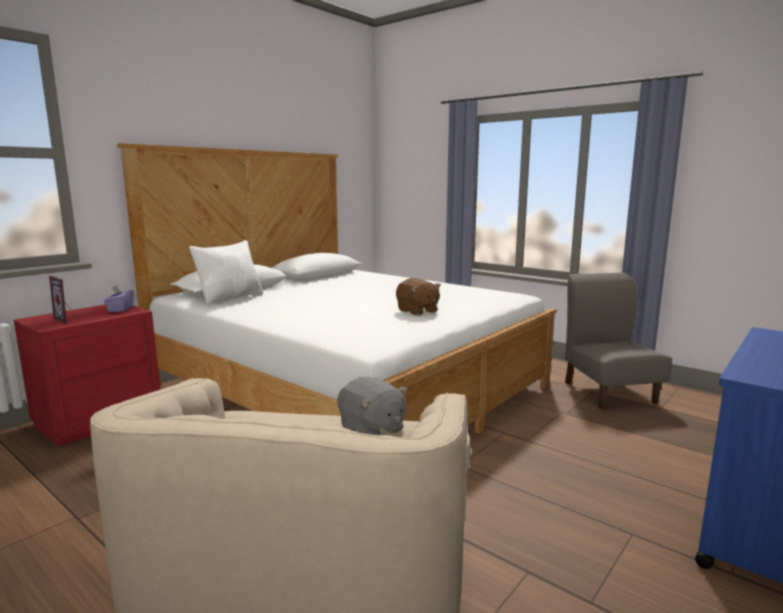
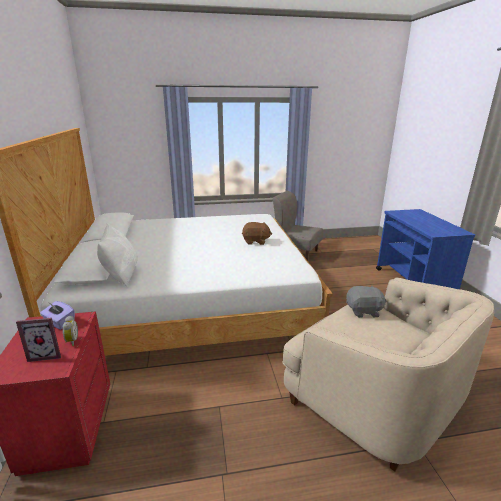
camera: 50 degrees left, 10 degrees up
none -> alarm clock [63,316,78,346]

